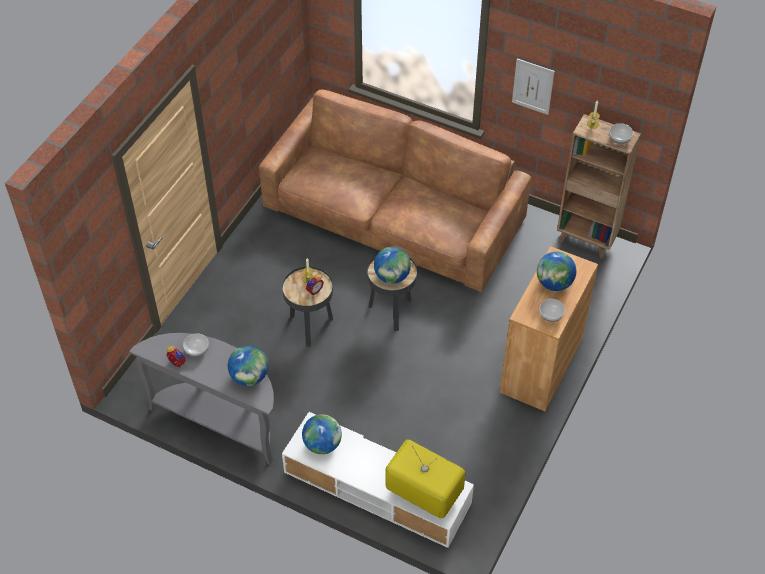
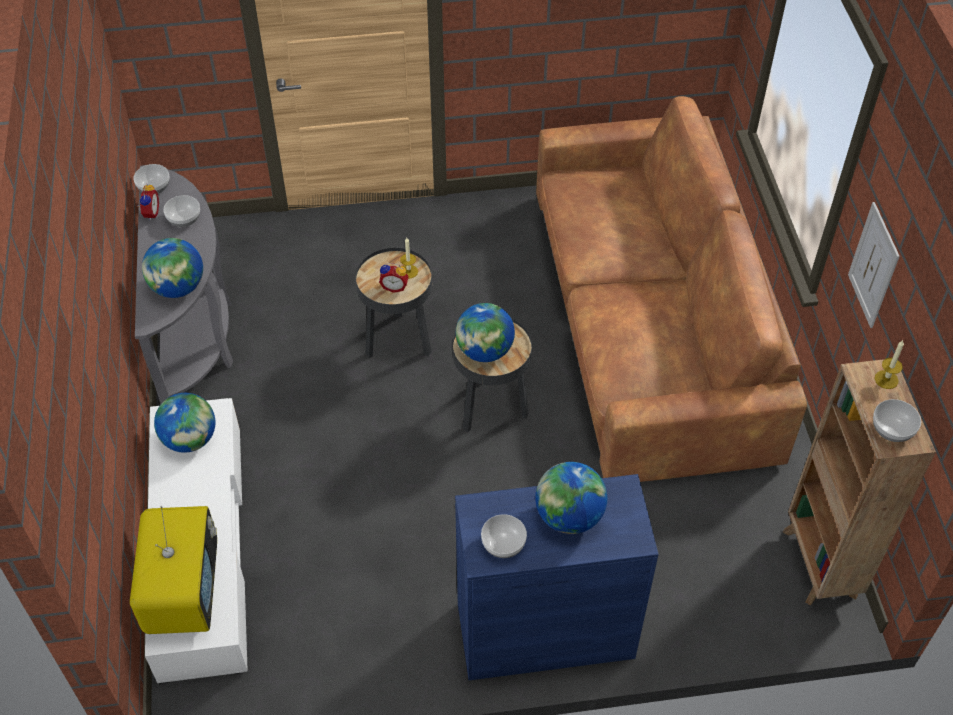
camera: 55 degrees right, 0 degrees up
brown cabinet [500,246,598,412] -> blue cabinet [455,474,659,680]
none -> bowl [133,164,169,194]

